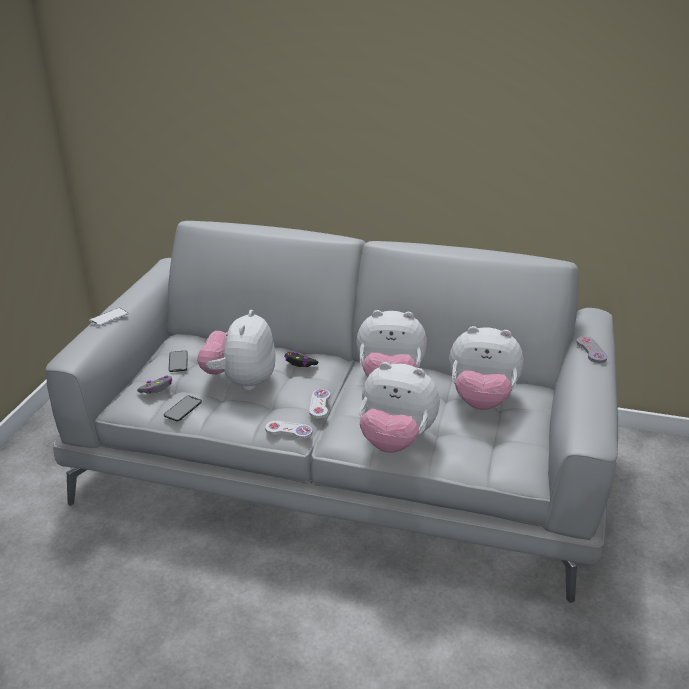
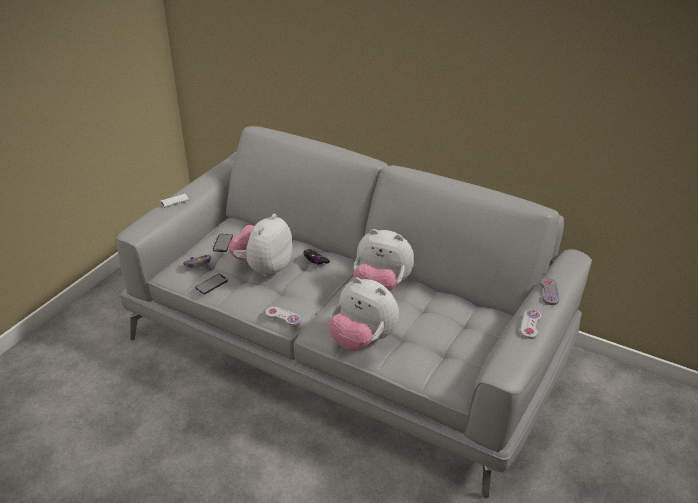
camera: 15 degrees right, 5 degrees up
white game controller [309,389,330,419] -> white game controller moved to [520,309,541,339]
plush toy [449,326,524,410] -> none

